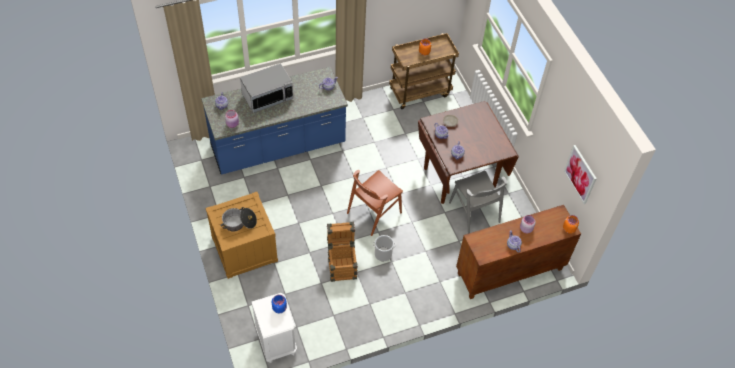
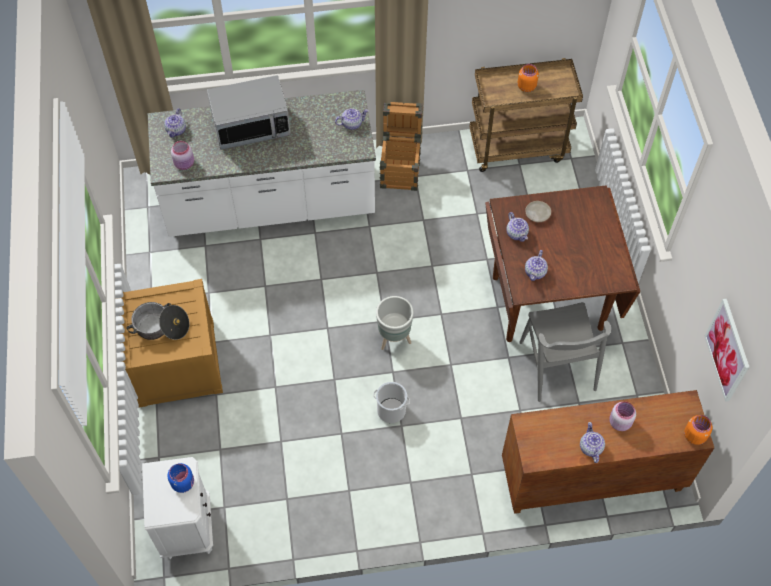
camera: 15 degrees right, 5 degrees up
blue counter [201,67,348,175] -> white counter [148,90,376,237]
crate [327,222,358,282] -> crate moved to [380,102,423,191]
brown chair [347,170,403,236] -> grey planter [376,296,414,350]

